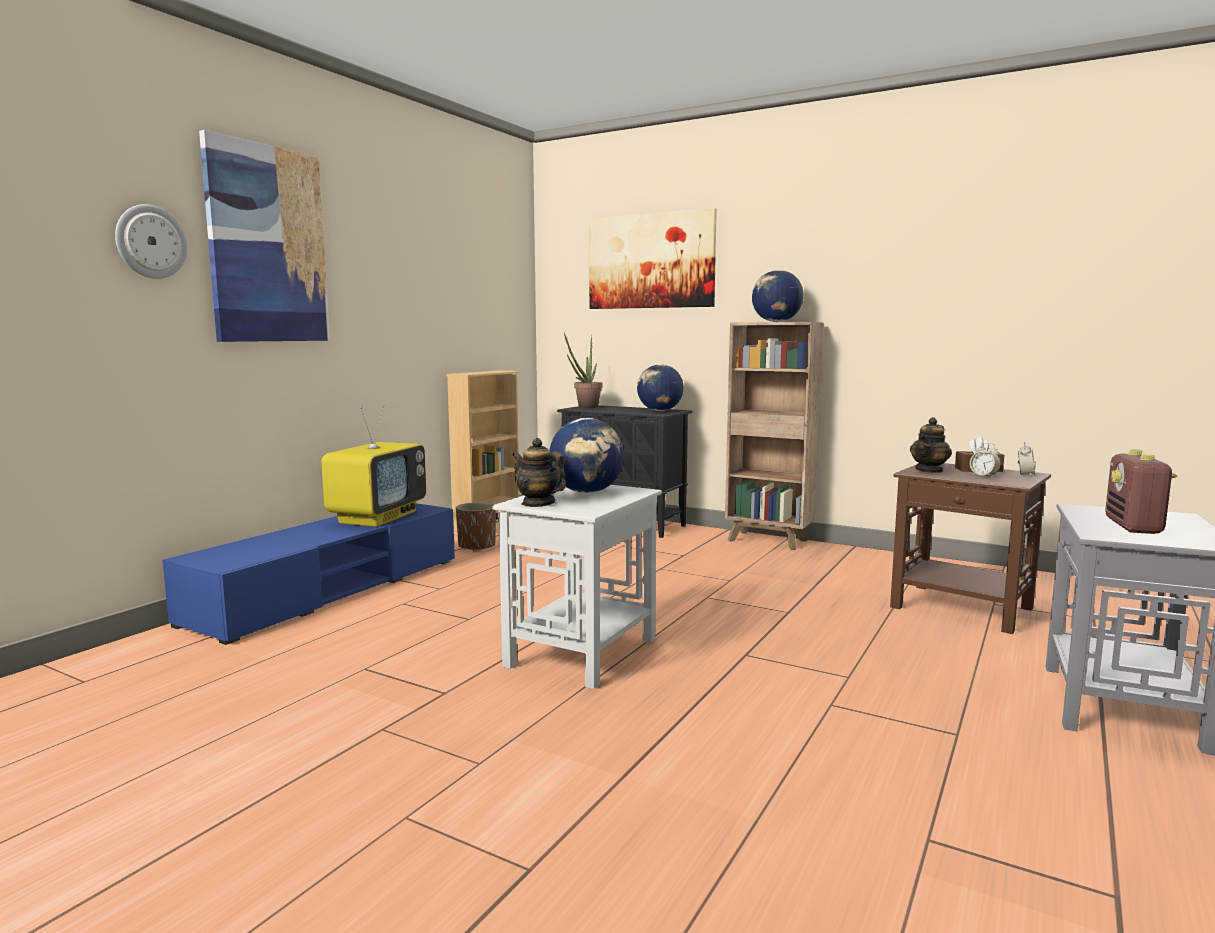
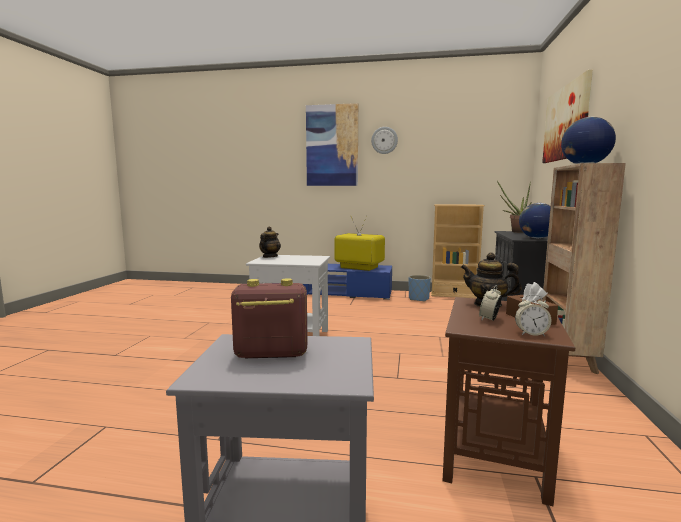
camera: 70 degrees right, 0 degrees up
wall clock [115,204,187,279] -> wall clock moved to [371,127,398,154]
television [321,405,426,527] -> television turned 150 degrees counterclockwise [334,216,385,271]
brown planter [456,502,496,551] -> blue planter [409,275,431,302]
globe [550,418,624,493] -> none

